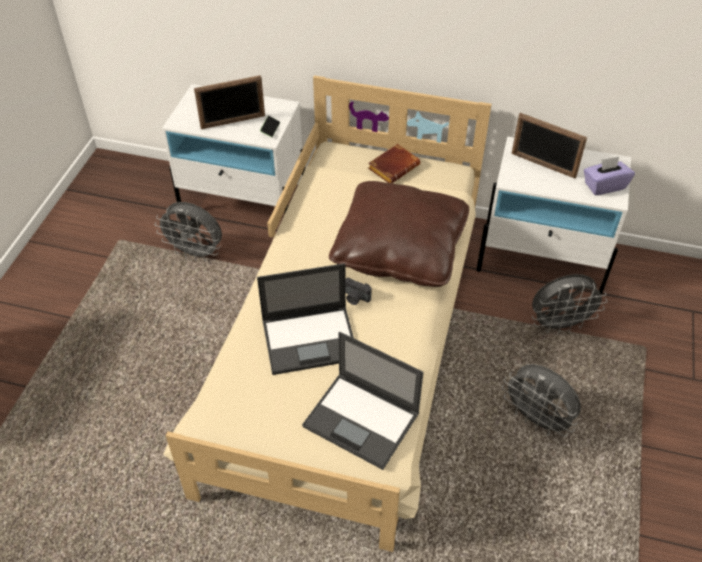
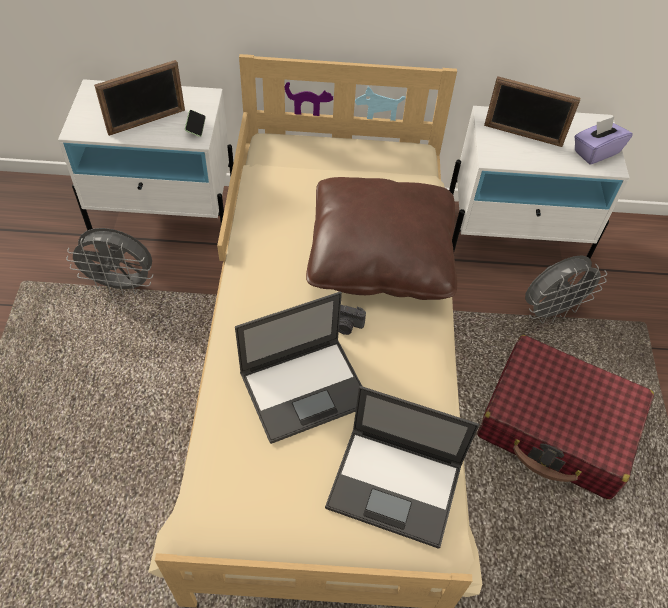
camera: 15 degrees left, 5 degrees up
brown book [368,144,420,183] -> none
grey fan [502,364,581,437] -> red suitcase [477,335,654,499]

